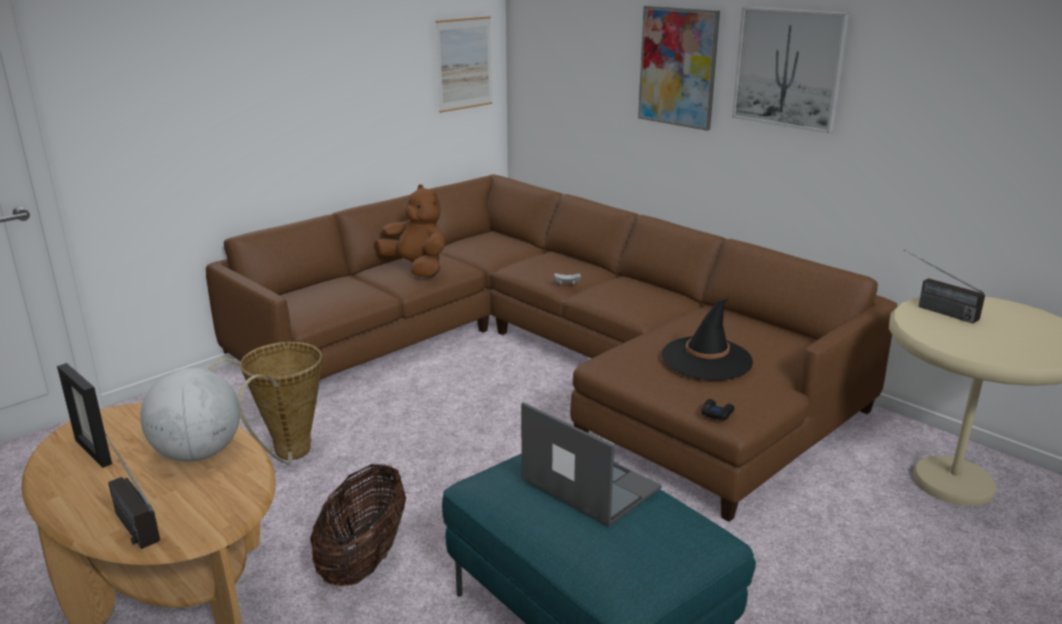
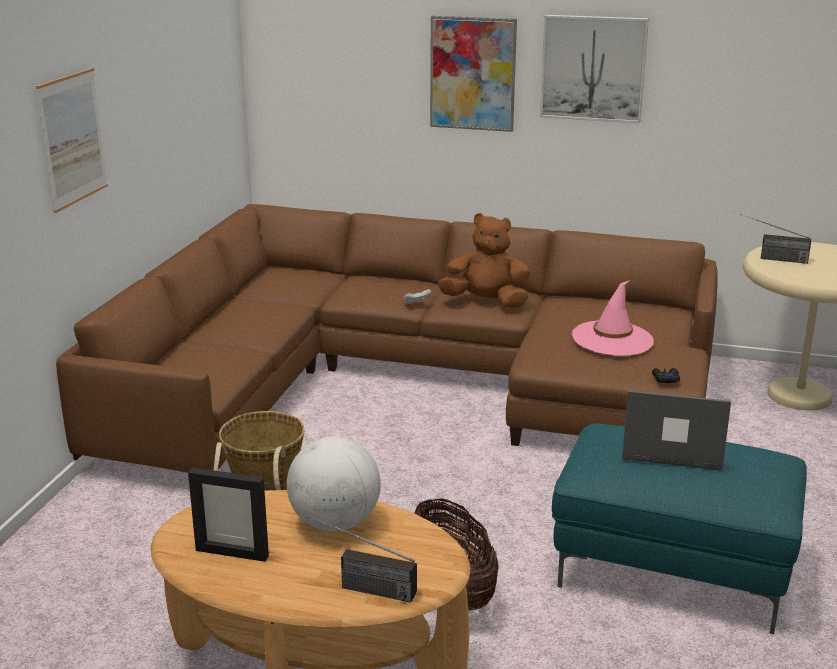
camera: 30 degrees left, 0 degrees up
brown plush toy [375,185,445,277] -> brown plush toy moved to [438,213,530,309]
picture [436,16,492,113] -> picture moved to [36,68,108,213]
black hat [662,298,753,381] -> pink hat [572,280,654,356]

